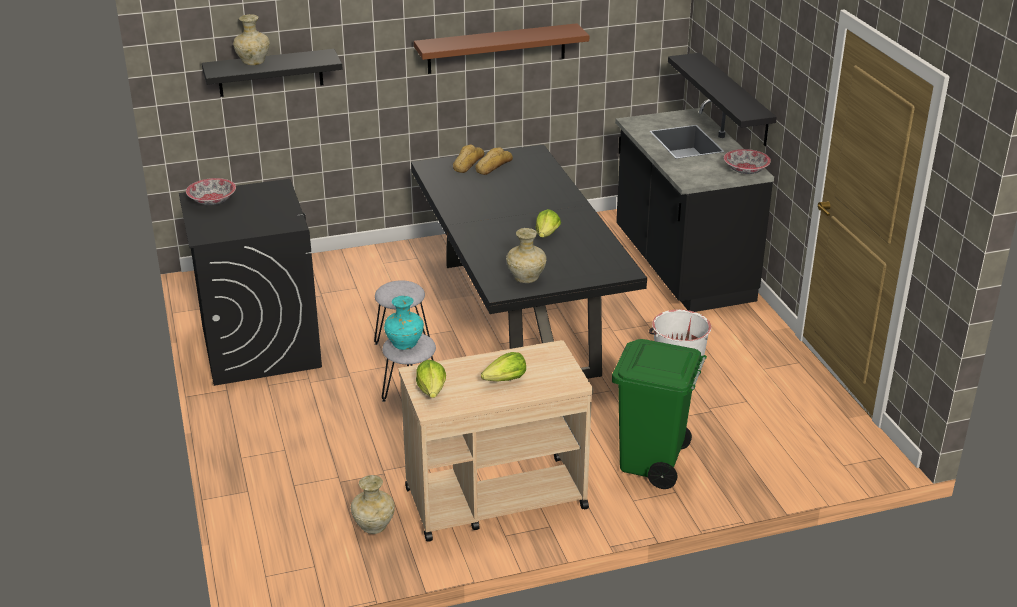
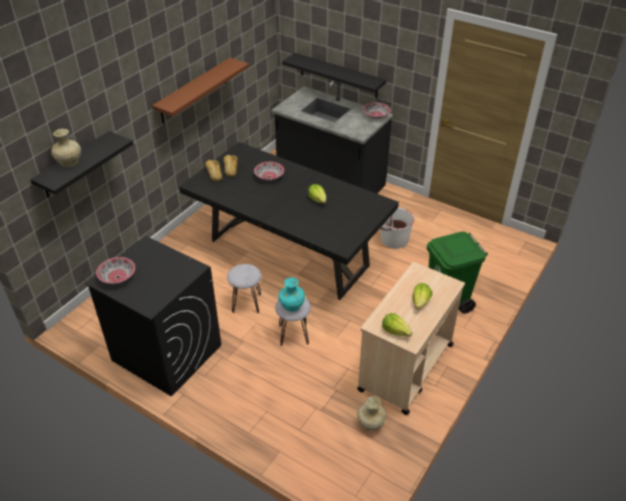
camera: 40 degrees left, 10 degrees up
beige vase [506,228,547,283] -> none
none -> bowl [254,162,284,181]

